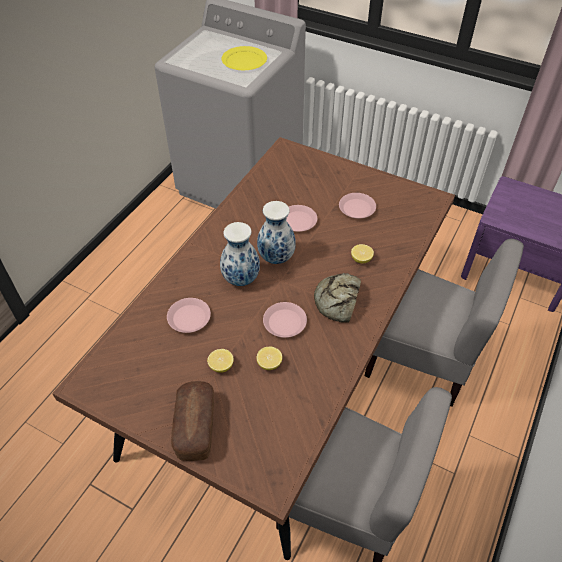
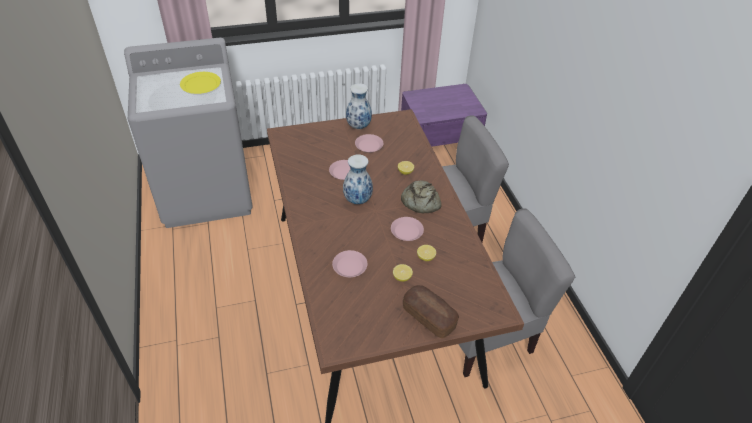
camera: 45 degrees left, 5 degrees down
vase [220,222,260,286] -> vase moved to [346,83,372,129]

